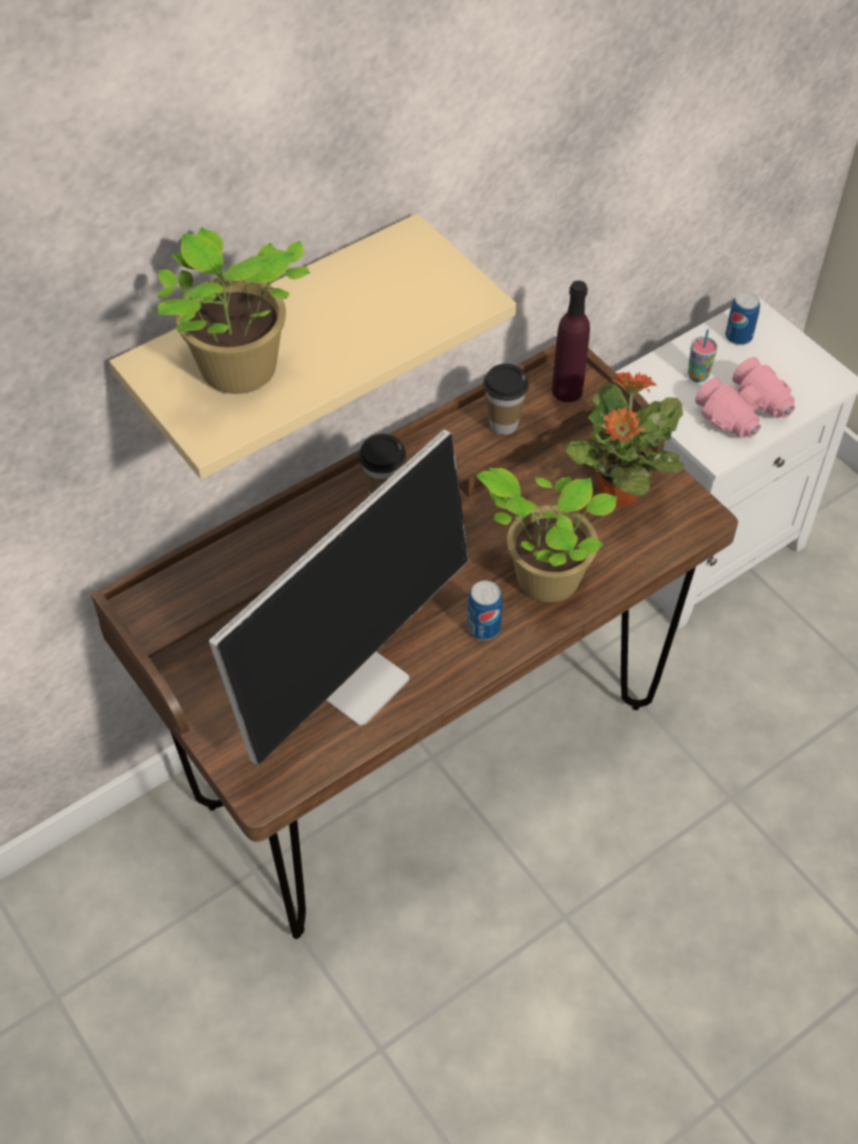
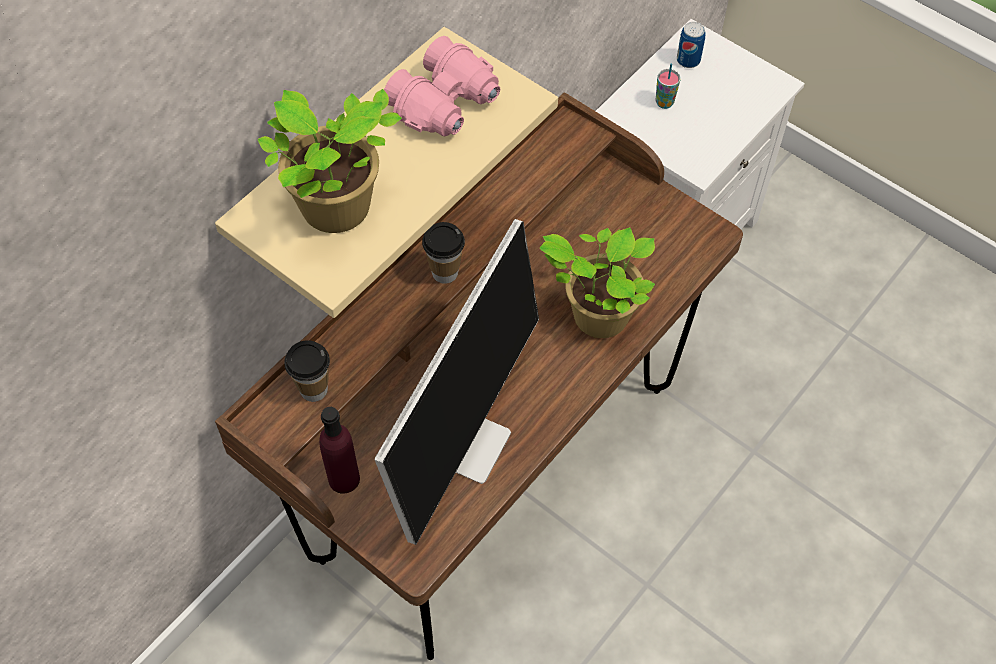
camera: 15 degrees left, 5 degrees up
can [467,581,503,640] -> none
cup [483,364,529,435] -> cup moved to [284,340,330,402]
purple bottle [552,281,590,402] -> purple bottle moved to [319,407,360,494]
potted plant [565,372,684,508] -> none
pink binoculars [695,357,795,438] -> pink binoculars moved to [384,36,500,136]

